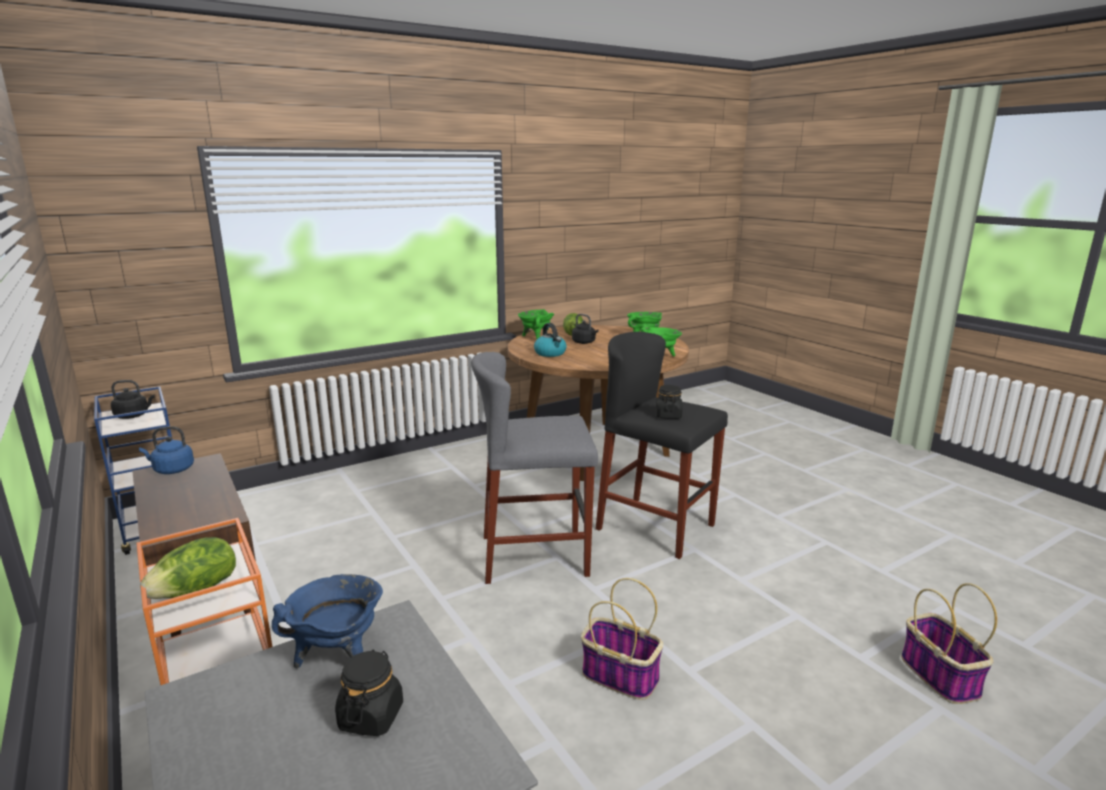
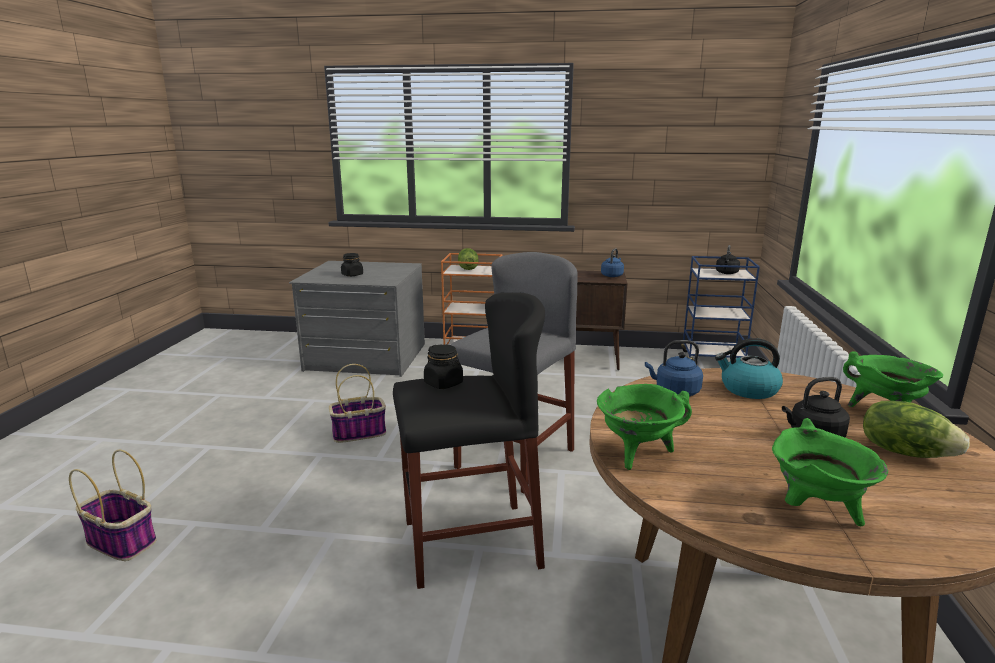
camera: 130 degrees right, 0 degrees up
blue cooking pot [272,574,383,668] -> none
none -> blue kettle [645,340,703,396]

